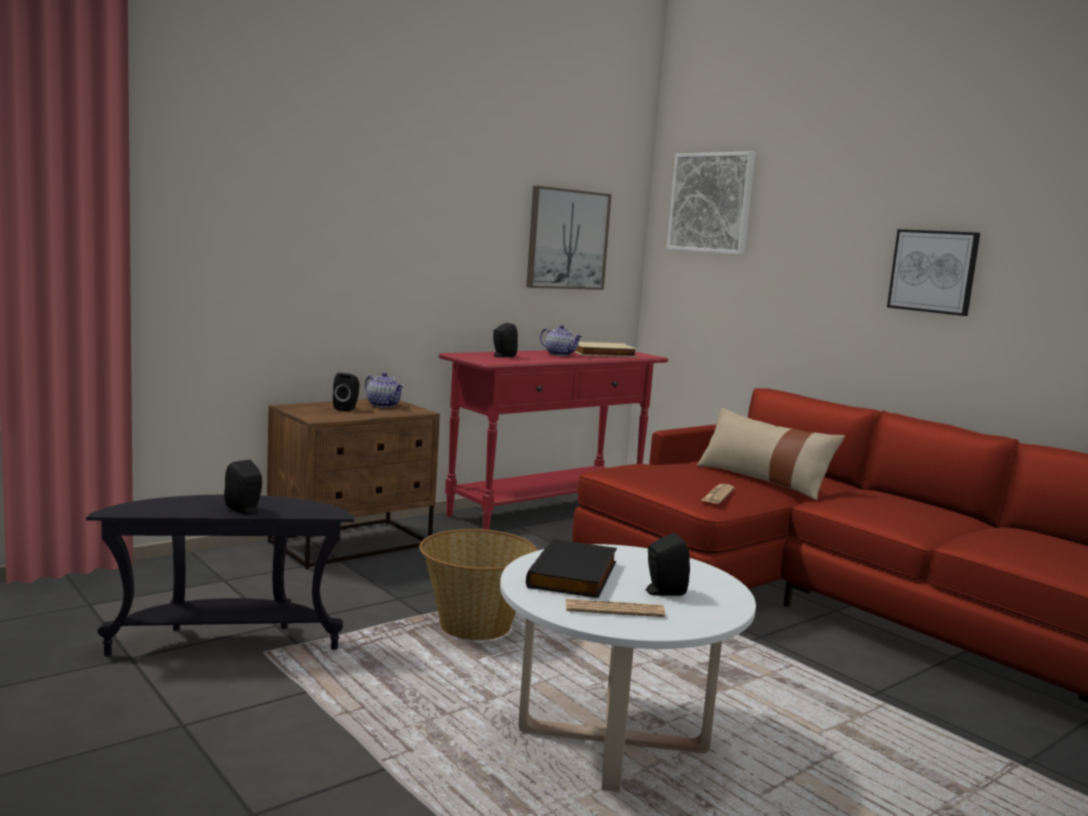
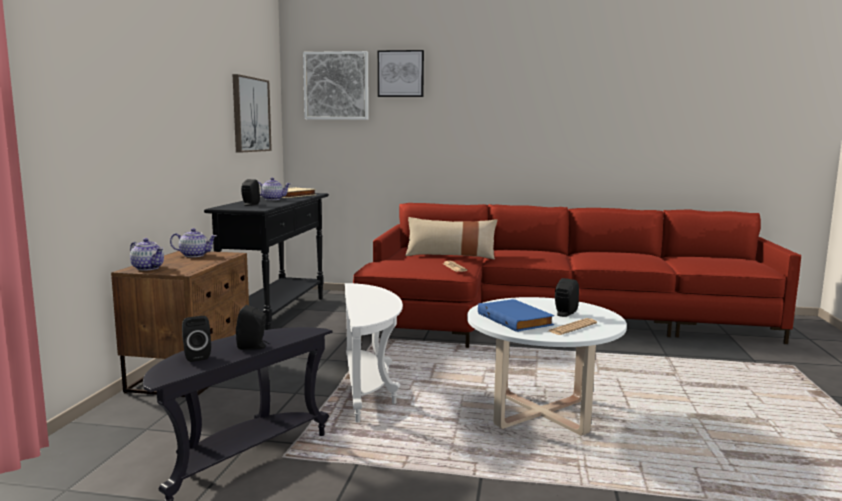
camera: 40 degrees left, 0 degrees up
black speaker [333,373,359,411] -> black speaker moved to [182,316,211,362]
basket [419,529,538,640] -> white side table [345,283,403,422]
red console table [439,350,668,530] -> black console table [204,193,329,330]
black book [526,538,617,598] -> blue book [478,299,554,332]
picture [887,229,980,316] -> picture moved to [378,50,424,97]
none -> teapot [130,238,164,271]

